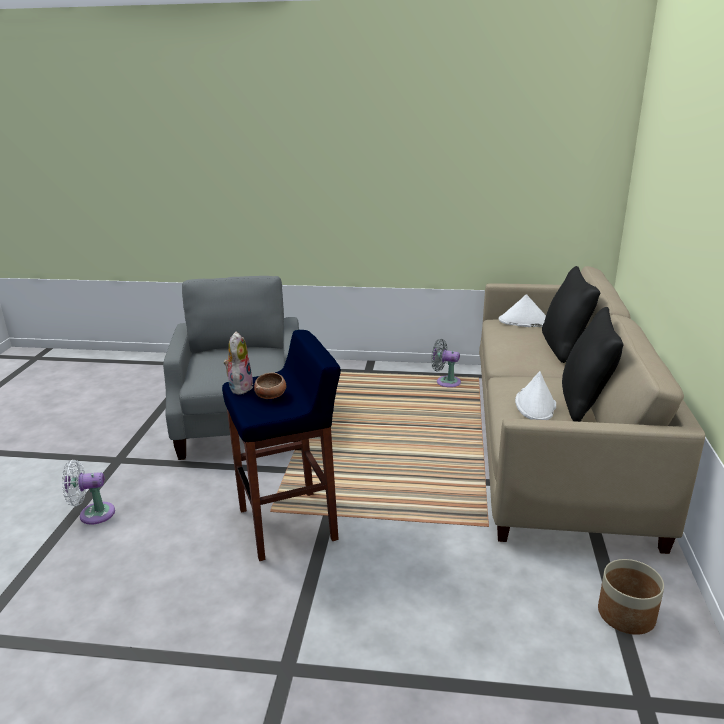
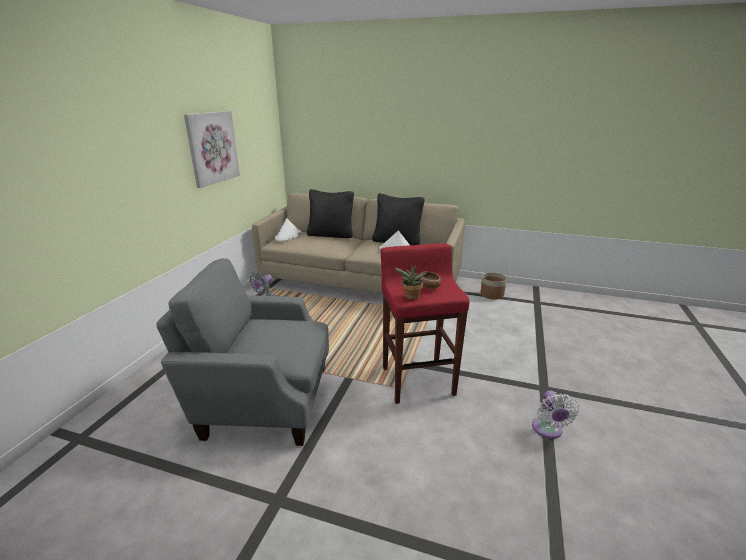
camera: 80 degrees left, 0 degrees up
white fan [62,460,115,525] -> white fan moved to [532,390,579,439]
blue stool [222,330,341,561] -> red stool [381,243,470,404]
plush toy [224,332,253,395] -> potted plant [393,265,428,300]
none -> picture [184,111,240,188]

